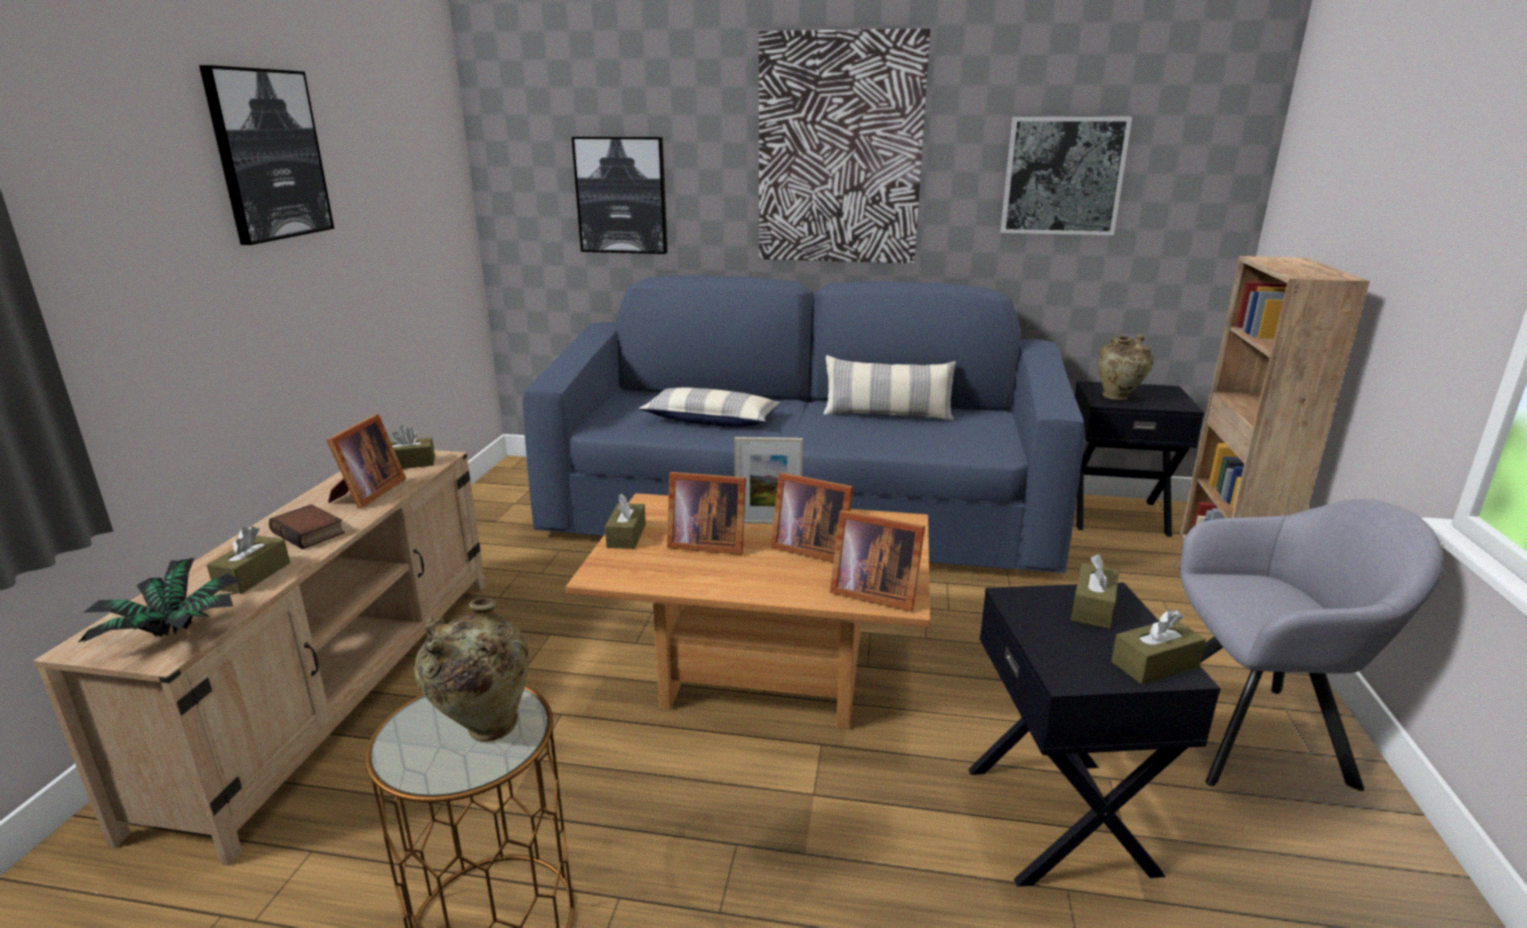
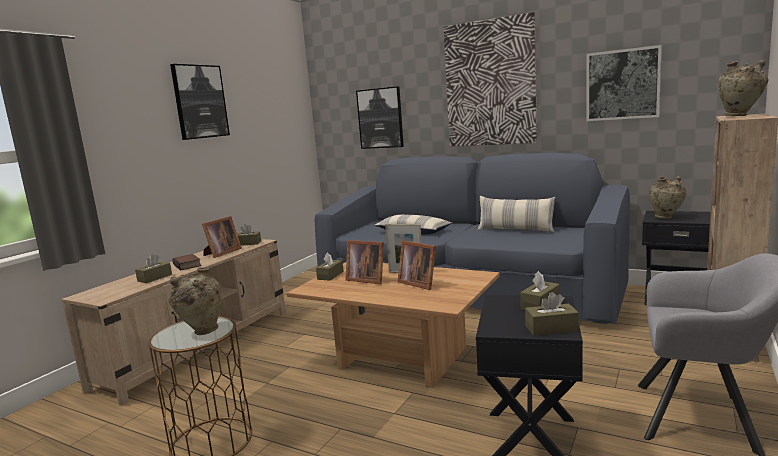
camera: 20 degrees right, 10 degrees down
potted plant [79,558,243,642] -> none
picture frame [830,510,925,612] -> none
none -> beige vase [718,60,769,116]

